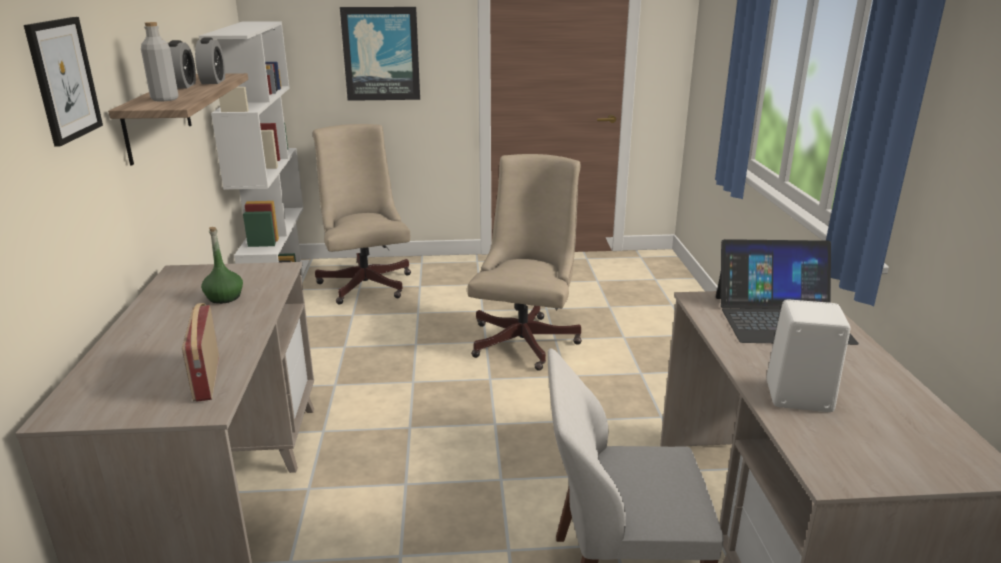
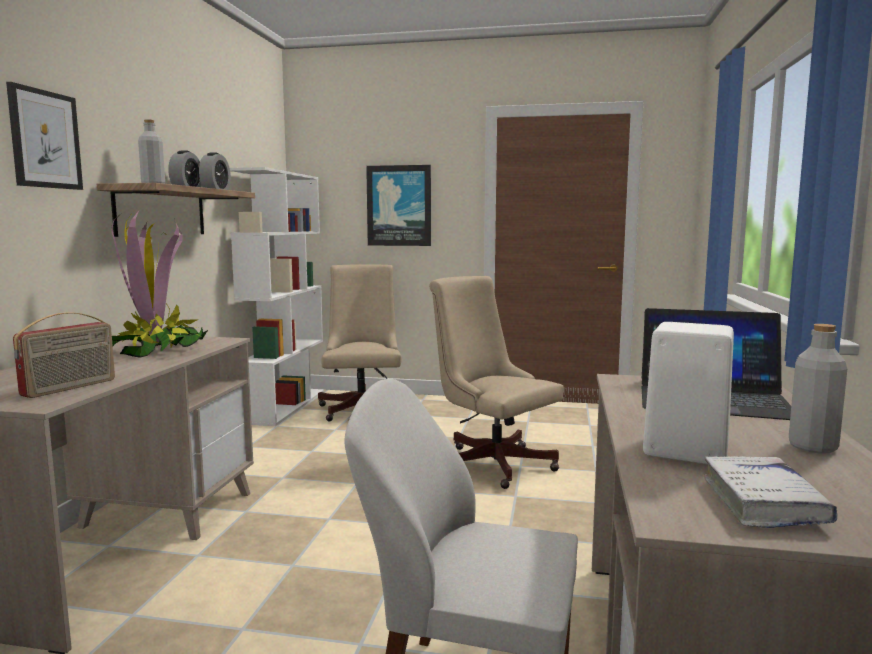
camera: 15 degrees right, 15 degrees down
radio [182,303,219,402] -> radio turned 150 degrees counterclockwise [13,312,115,398]
green bottle [201,227,243,304] -> potted plant [111,211,208,358]
beige office chair [467,154,582,371] -> beige office chair turned 75 degrees counterclockwise [429,276,564,489]
none -> white book [704,456,837,528]
none -> grey bottle [789,324,847,454]

